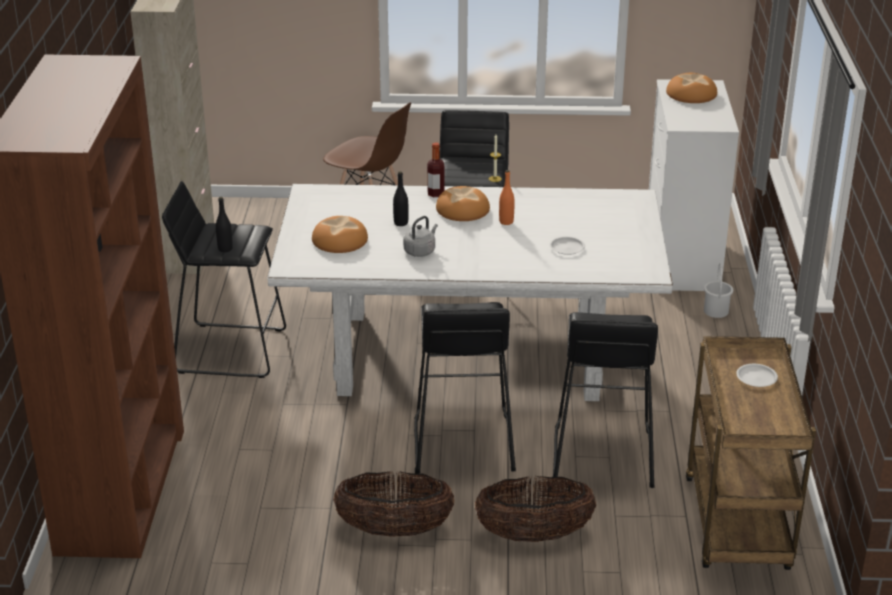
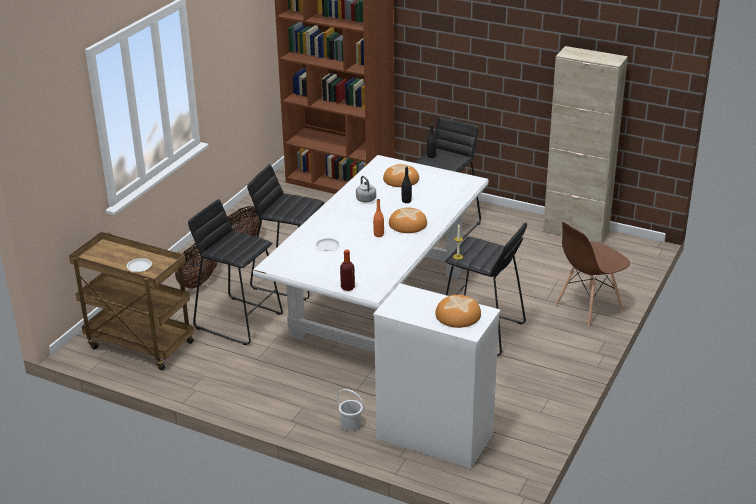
camera: 115 degrees right, 0 degrees up
bottle [427,142,445,197] -> bottle moved to [340,250,355,291]

